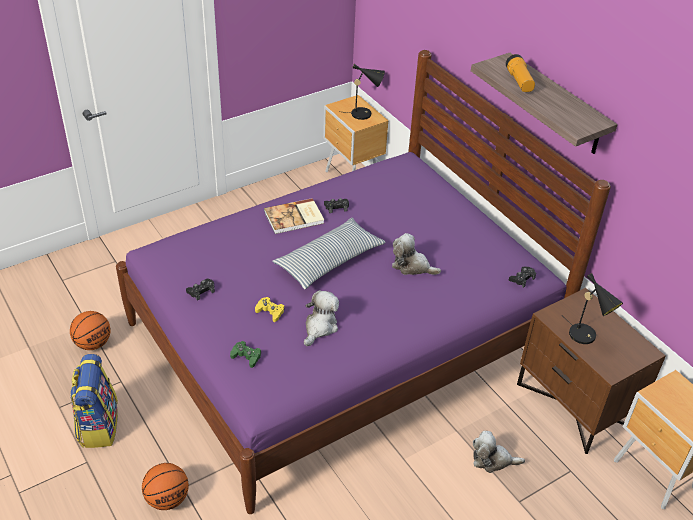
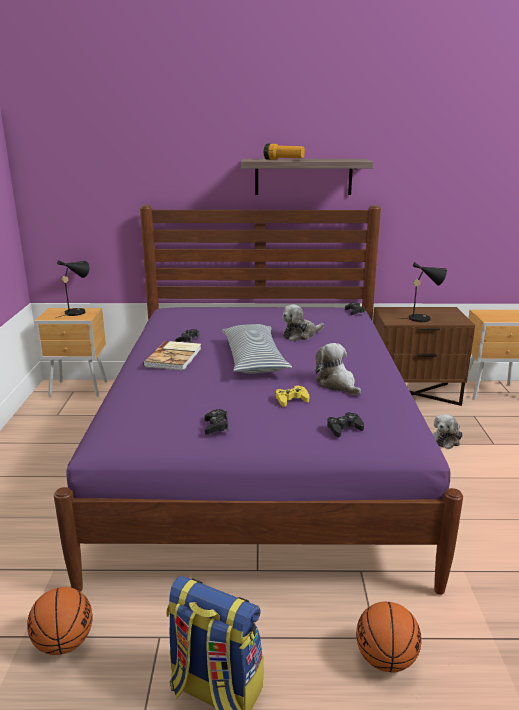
camera: 55 degrees left, 20 degrees down
green game controller [230,341,261,368] -> black game controller [327,412,364,437]

